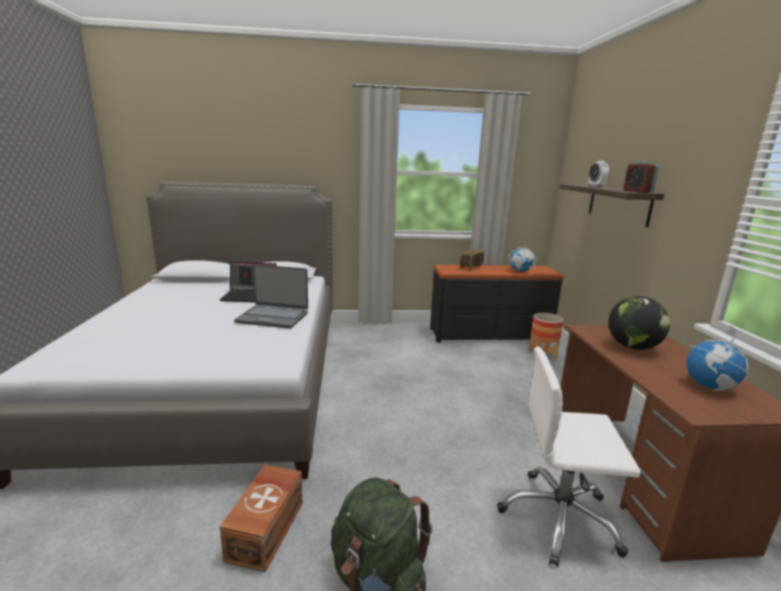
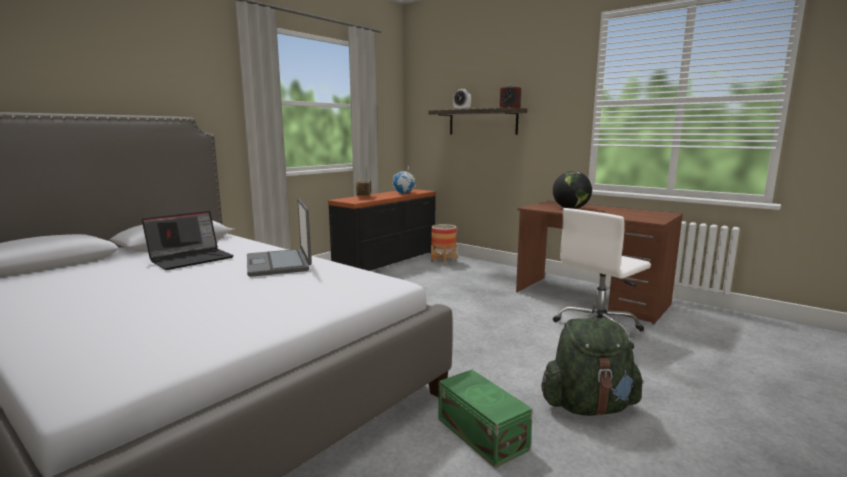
camera: 45 degrees left, 5 degrees down
brown storage box [220,465,303,572] -> green storage box [438,370,533,468]
laptop [234,264,308,329] -> laptop turned 105 degrees clockwise [247,198,312,277]
globe [687,325,751,391] -> none

